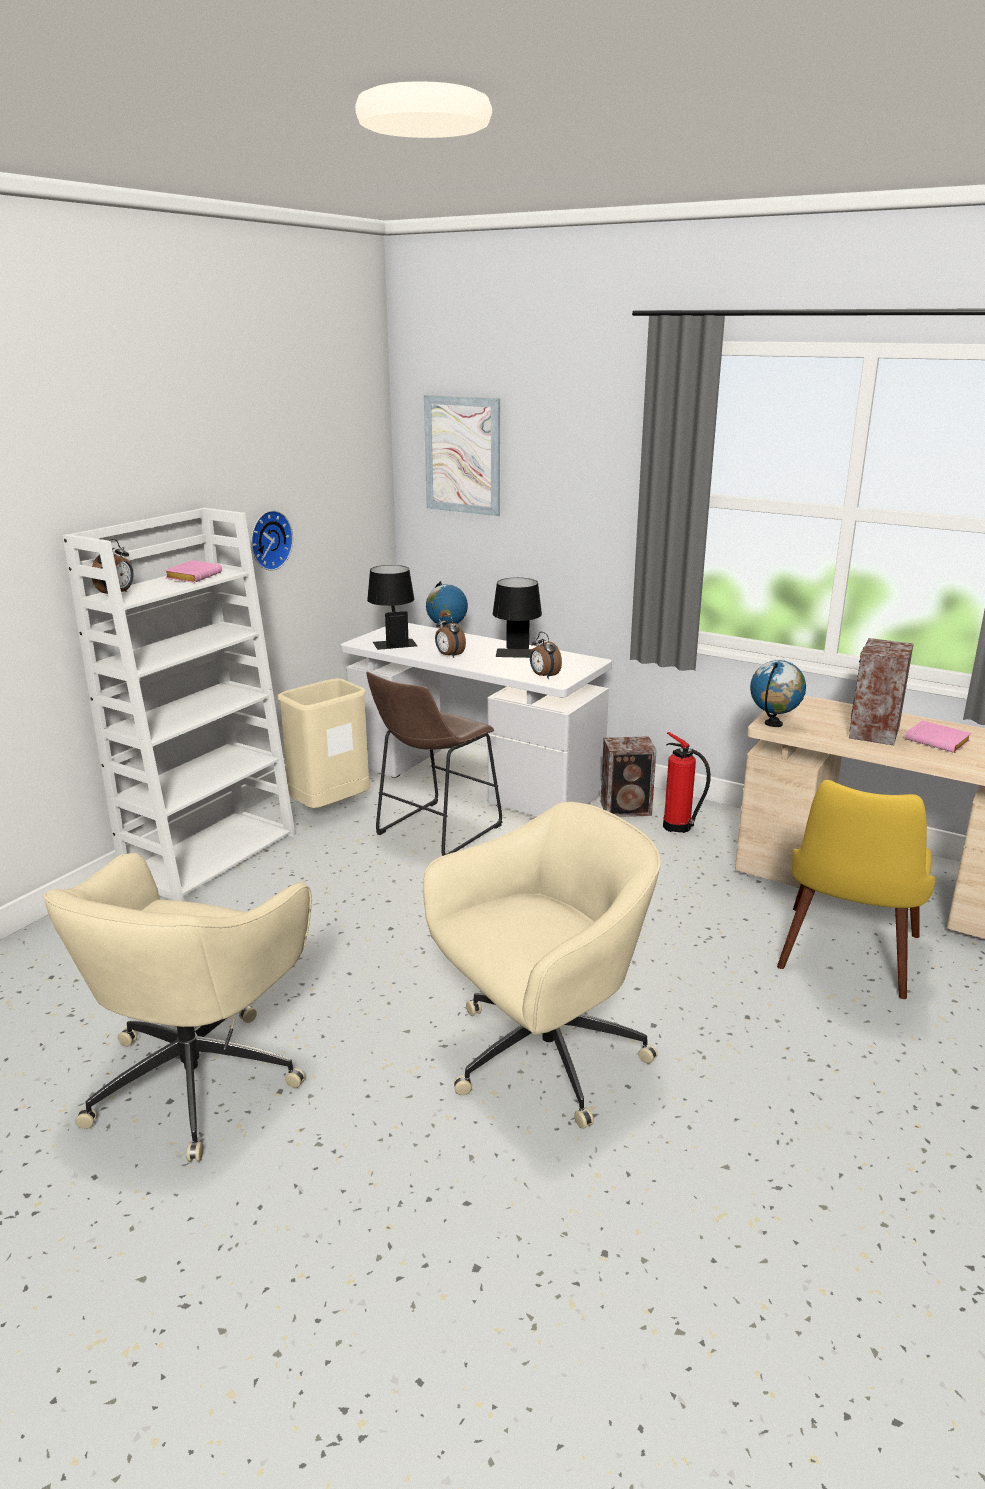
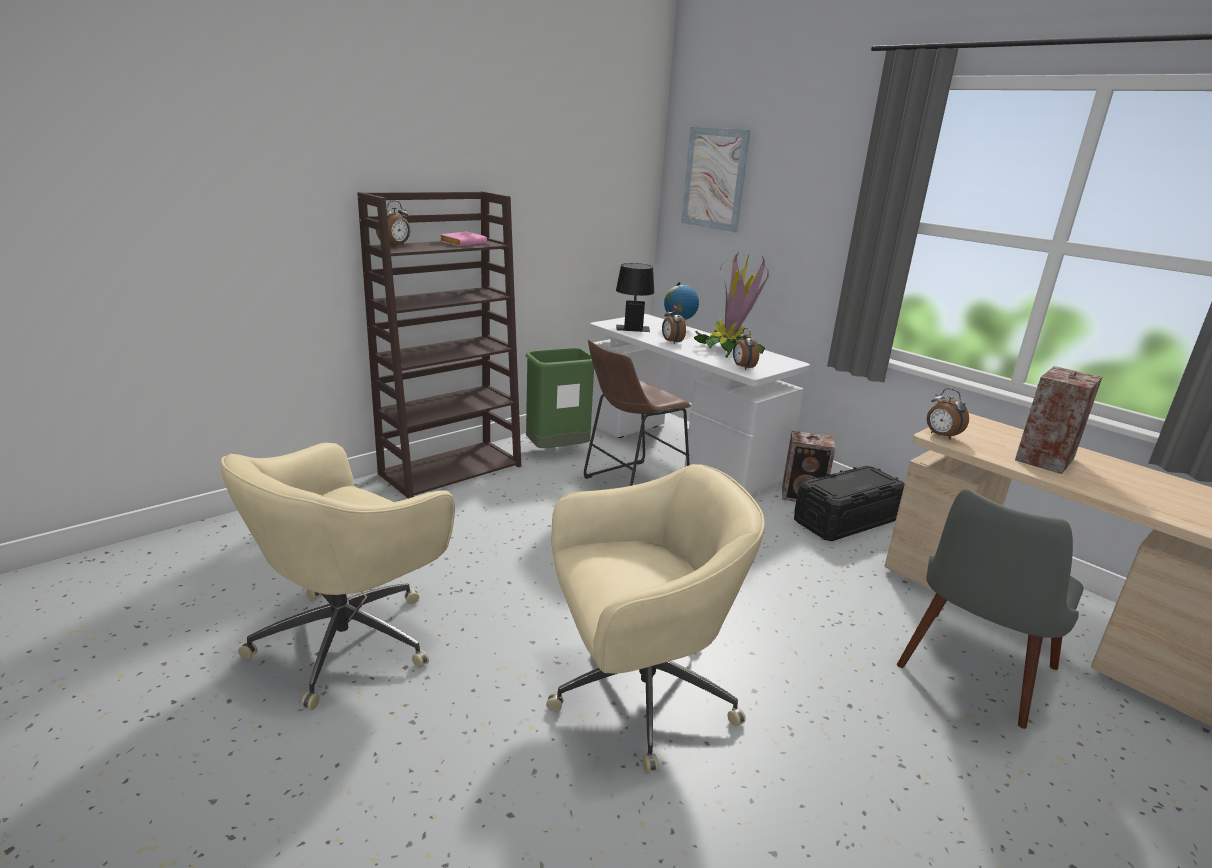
camera: 15 degrees right, 0 degrees up
white bookcase [63,508,295,901] -> brown bookcase [357,191,521,499]
wall clock [251,510,293,571] -> none
beige trash can [277,678,369,808] -> green trash can [526,348,594,448]
black table lamp [493,578,542,658] -> potted plant [694,252,769,358]
fire extinguisher [663,732,711,833] -> black storage box [794,466,905,541]
globe [750,660,806,727] -> alarm clock [927,388,969,440]
yellow chair [777,780,935,999] -> grey chair [897,488,1084,729]
pink book [906,720,971,753] -> none

